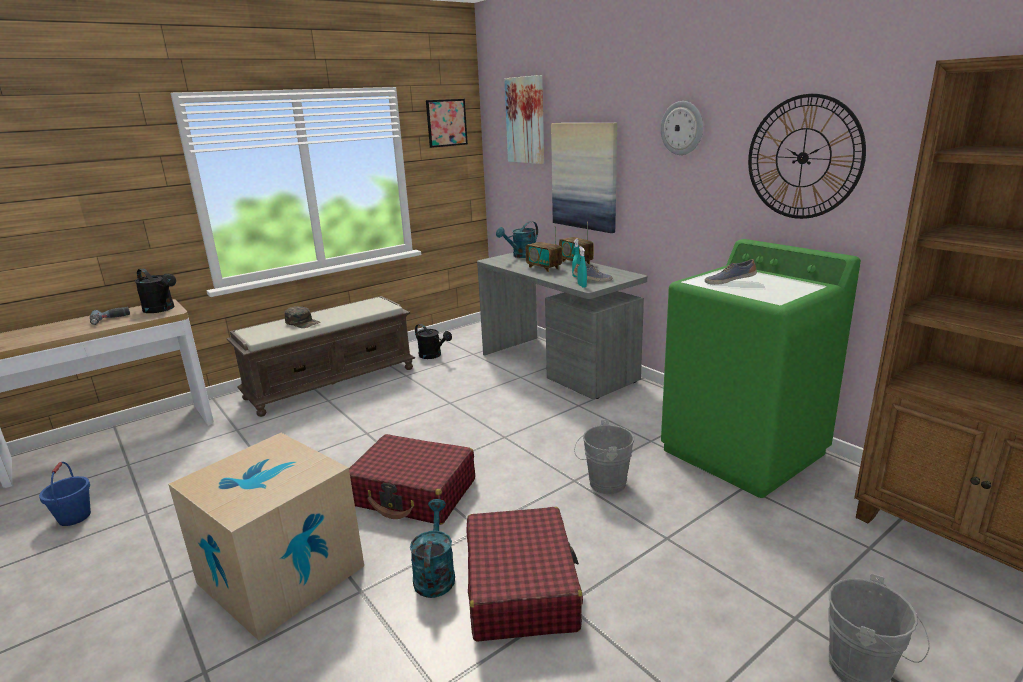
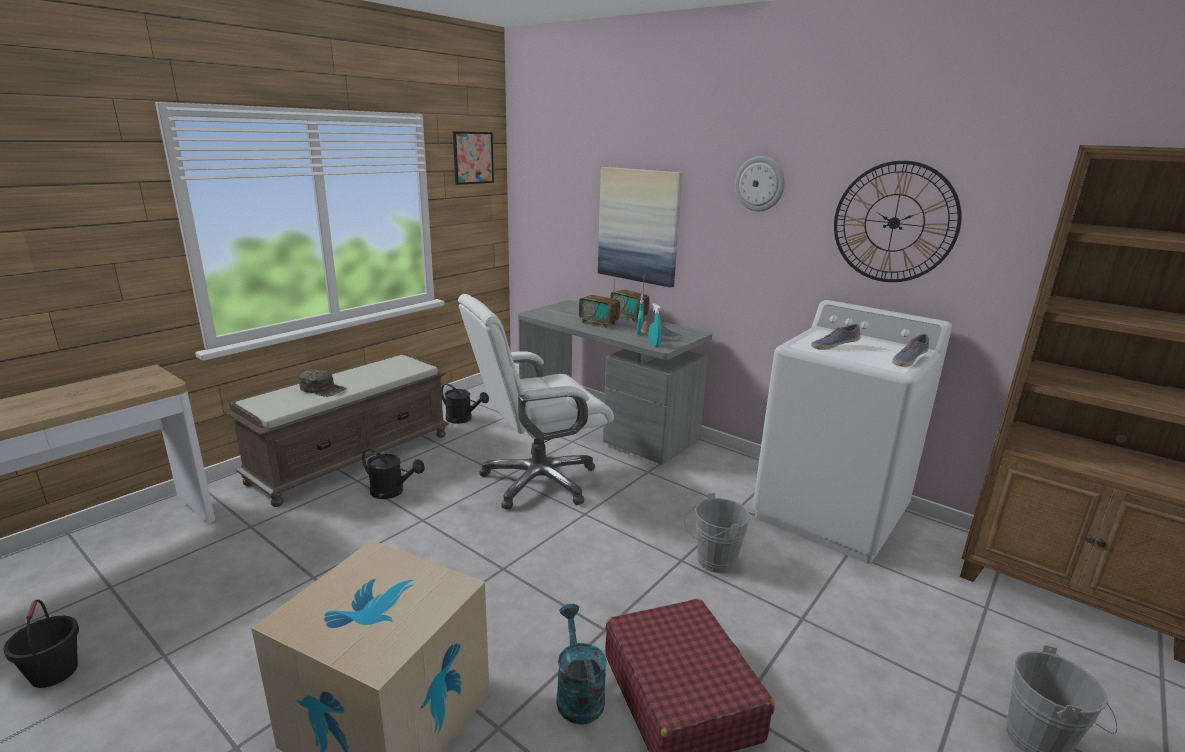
camera: 15 degrees left, 0 degrees up
blue bucket [39,462,91,526] -> black bucket [3,600,79,688]
power drill [90,307,130,325] -> none
black watering can [135,268,176,313] -> black watering can moved to [362,449,425,499]
red suitcase [349,434,475,525] -> none
turquoise watering can [496,221,538,258] -> none
picture [504,75,544,164] -> none
green washing machine [661,239,861,498] -> white washing machine [753,300,952,564]
none -> white office chair [458,294,614,510]
none -> shoe [892,334,929,367]

